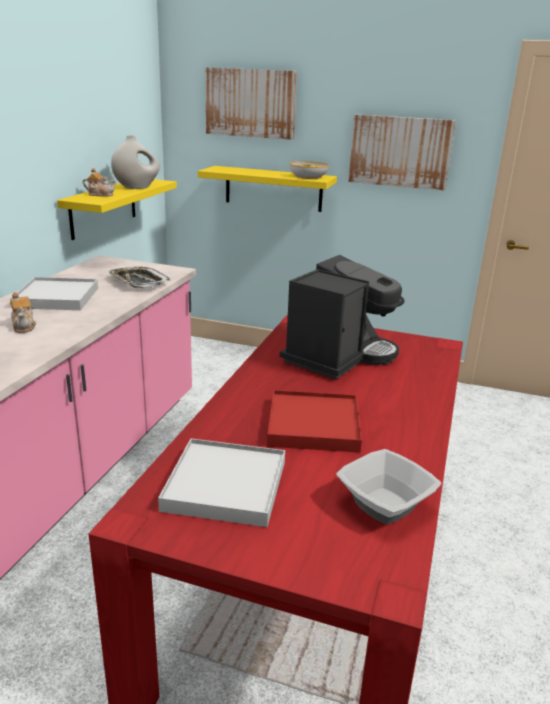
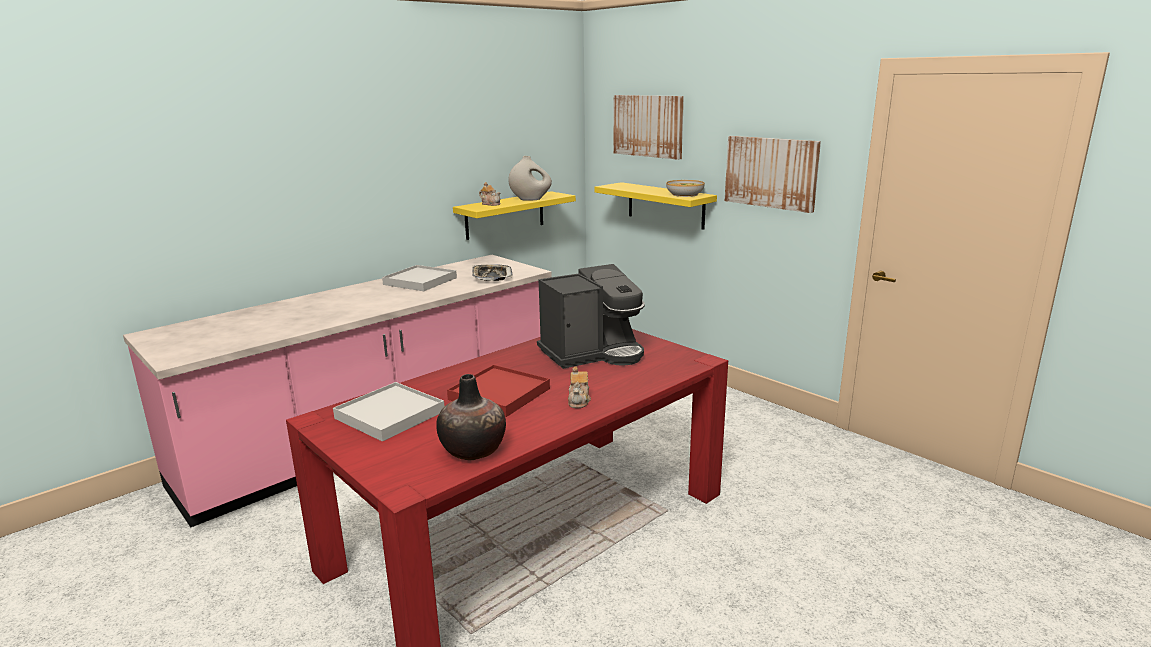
camera: 30 degrees right, 5 degrees down
teapot [10,292,36,333] -> teapot moved to [568,366,591,408]
bowl [336,449,441,525] -> vase [436,374,506,460]

